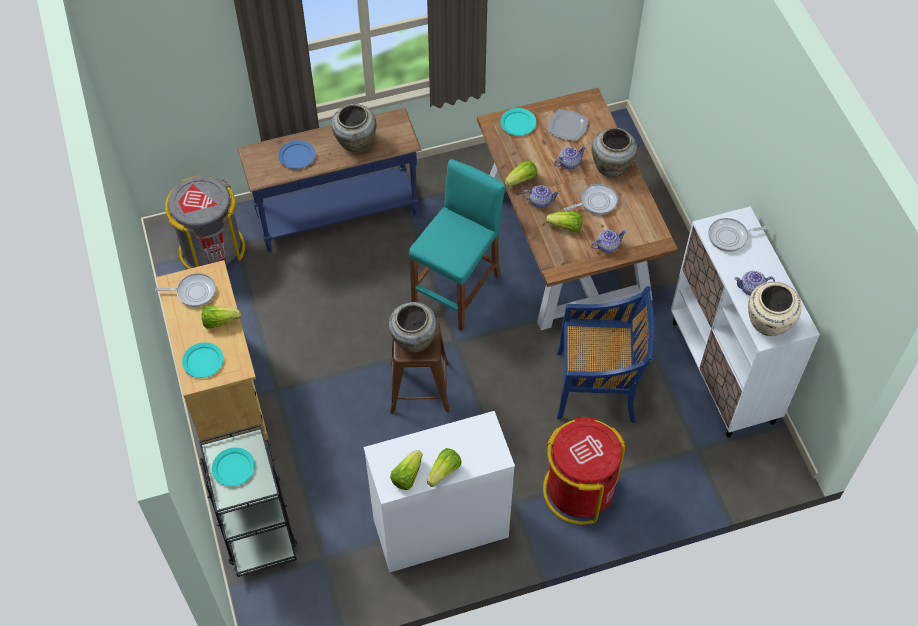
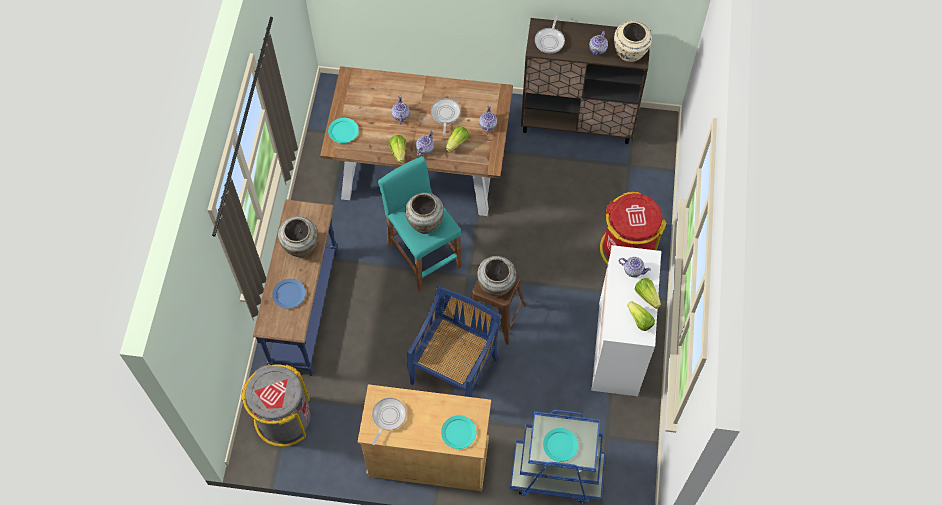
camera: 65 degrees left, 5 degrees up
black cart [199,424,297,577] -> blue cart [510,410,606,504]
lettuce [202,306,241,329] -> none
plate [548,109,588,141] -> none
blue chair [557,286,654,423] -> blue chair moved to [407,285,502,397]
beige vase [591,128,637,178] -> beige vase moved to [405,193,444,234]
white cabinet [671,207,820,438] -> brown cabinet [521,18,651,144]
none -> teapot [619,257,651,277]

